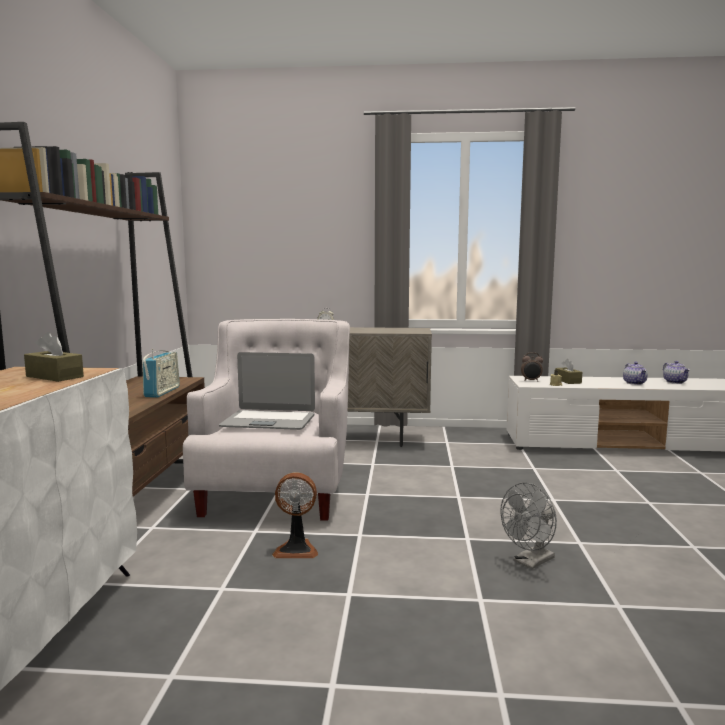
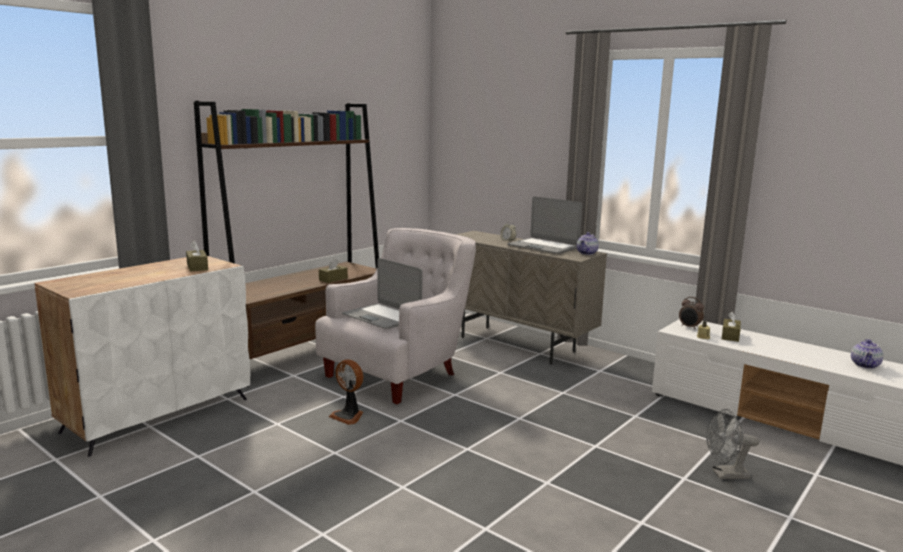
camera: 35 degrees right, 5 degrees up
radio [143,349,180,398] -> brown tissue box [319,258,348,283]
grey fan [500,483,557,569] -> grey fan moved to [706,409,759,479]
teapot [623,362,648,385] -> teapot moved to [576,232,599,255]
none -> laptop [507,196,582,254]

